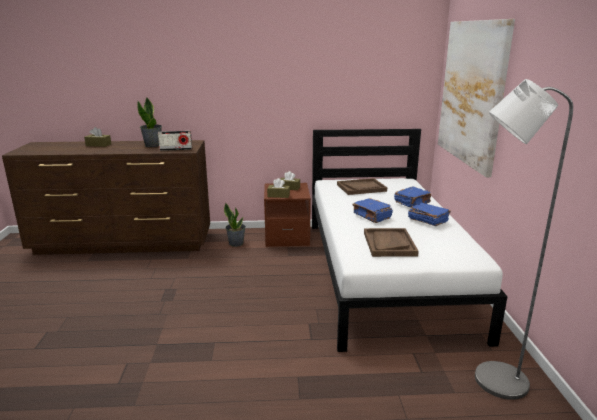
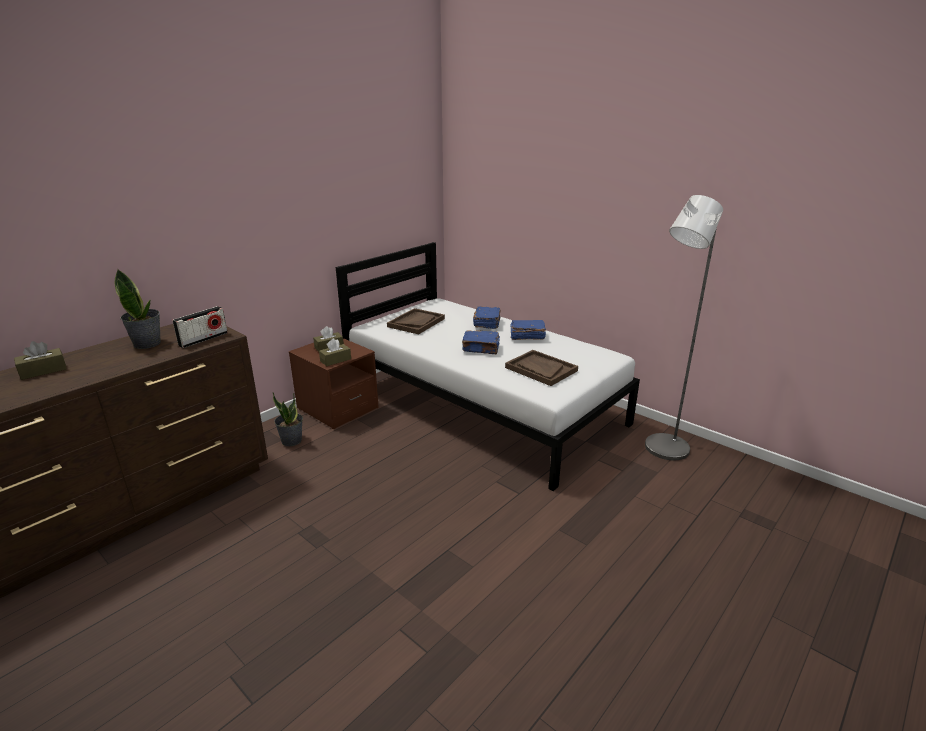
camera: 45 degrees left, 5 degrees up
picture [438,19,515,177] -> none

